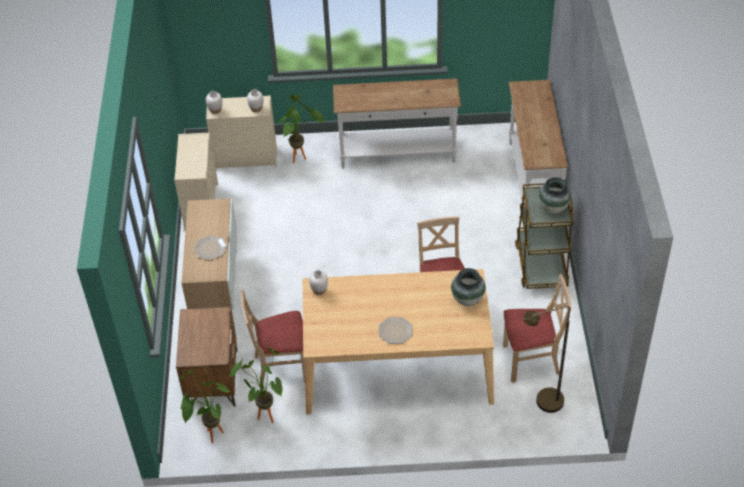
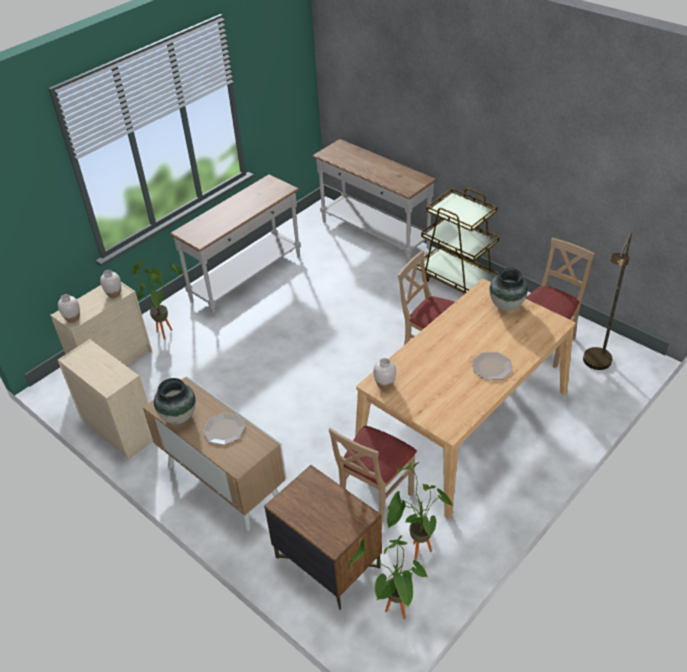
camera: 45 degrees left, 5 degrees down
vase [538,177,571,214] -> vase moved to [154,378,196,424]

